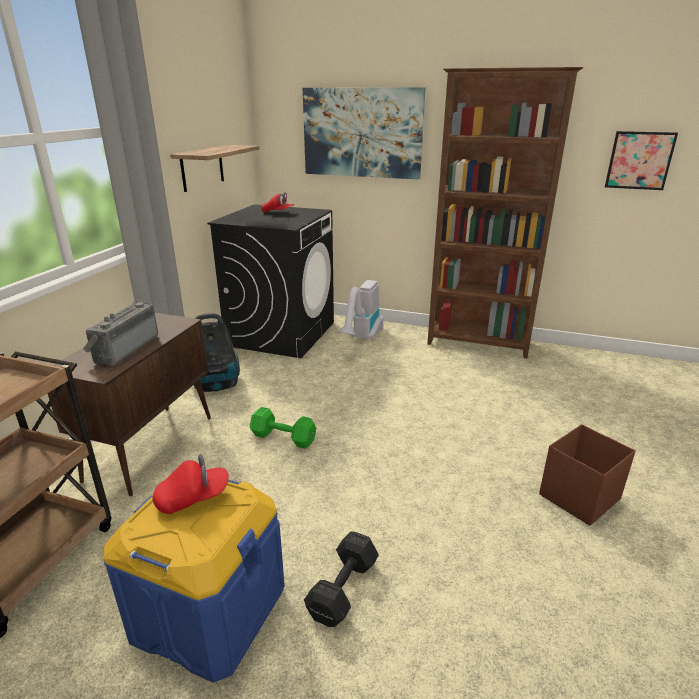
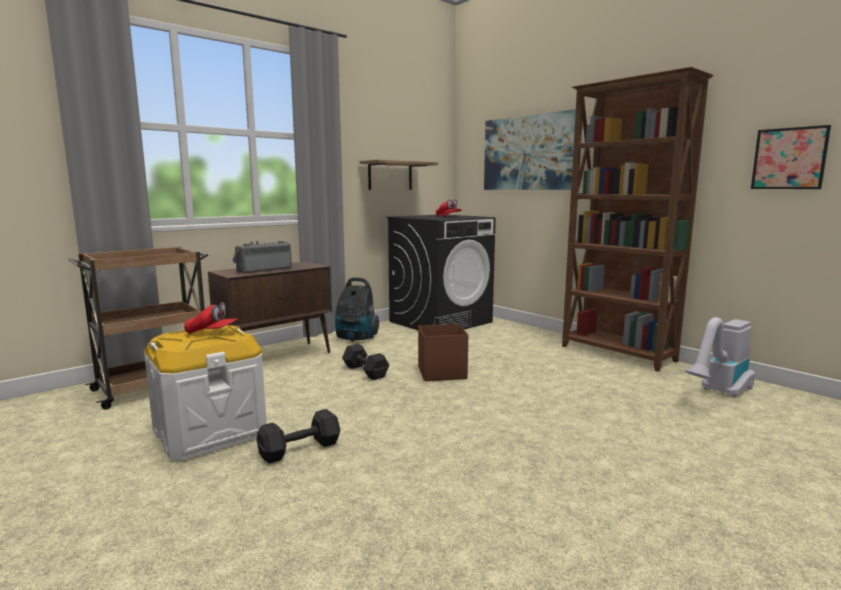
camera: 30 degrees right, 15 degrees down
blue storage box [104,480,285,683] -> white storage box [144,325,267,460]
green dumbbell [250,407,317,449] -> black dumbbell [342,344,389,380]
vacuum cleaner [338,280,383,340] -> vacuum cleaner moved to [685,317,755,398]
brown storage box [539,424,636,526] -> brown storage box moved to [418,324,468,381]

